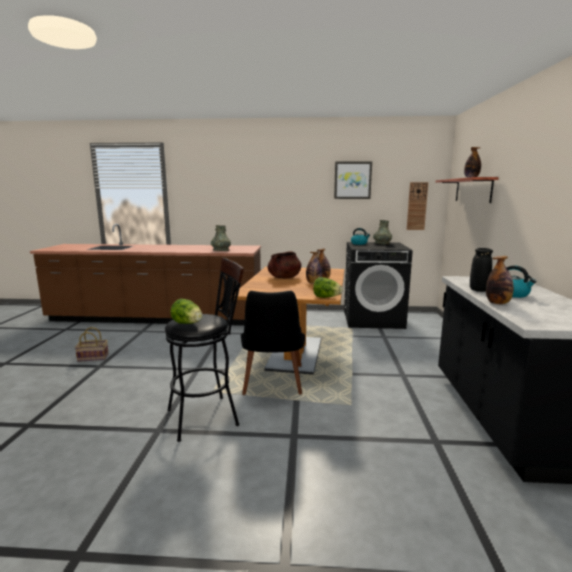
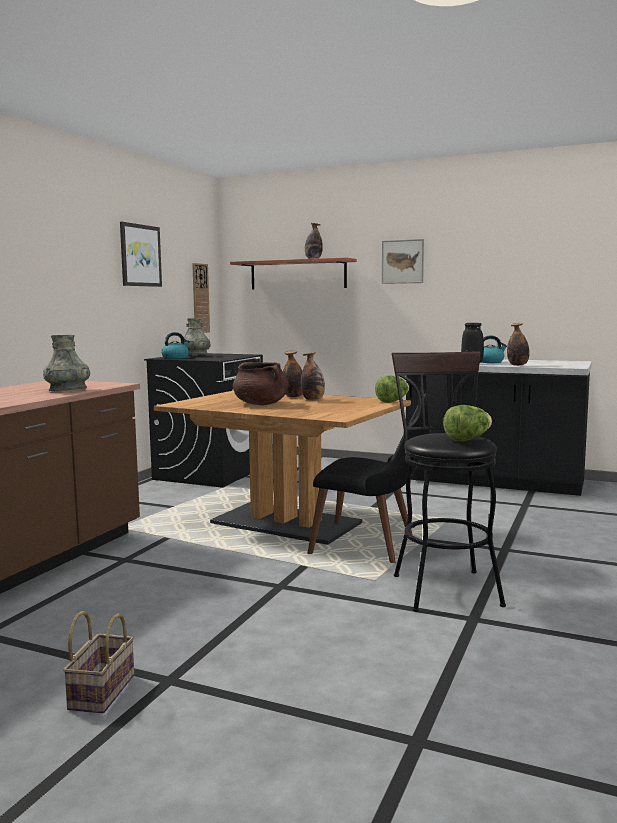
camera: 70 degrees left, 5 degrees down
none -> picture [382,239,424,284]

